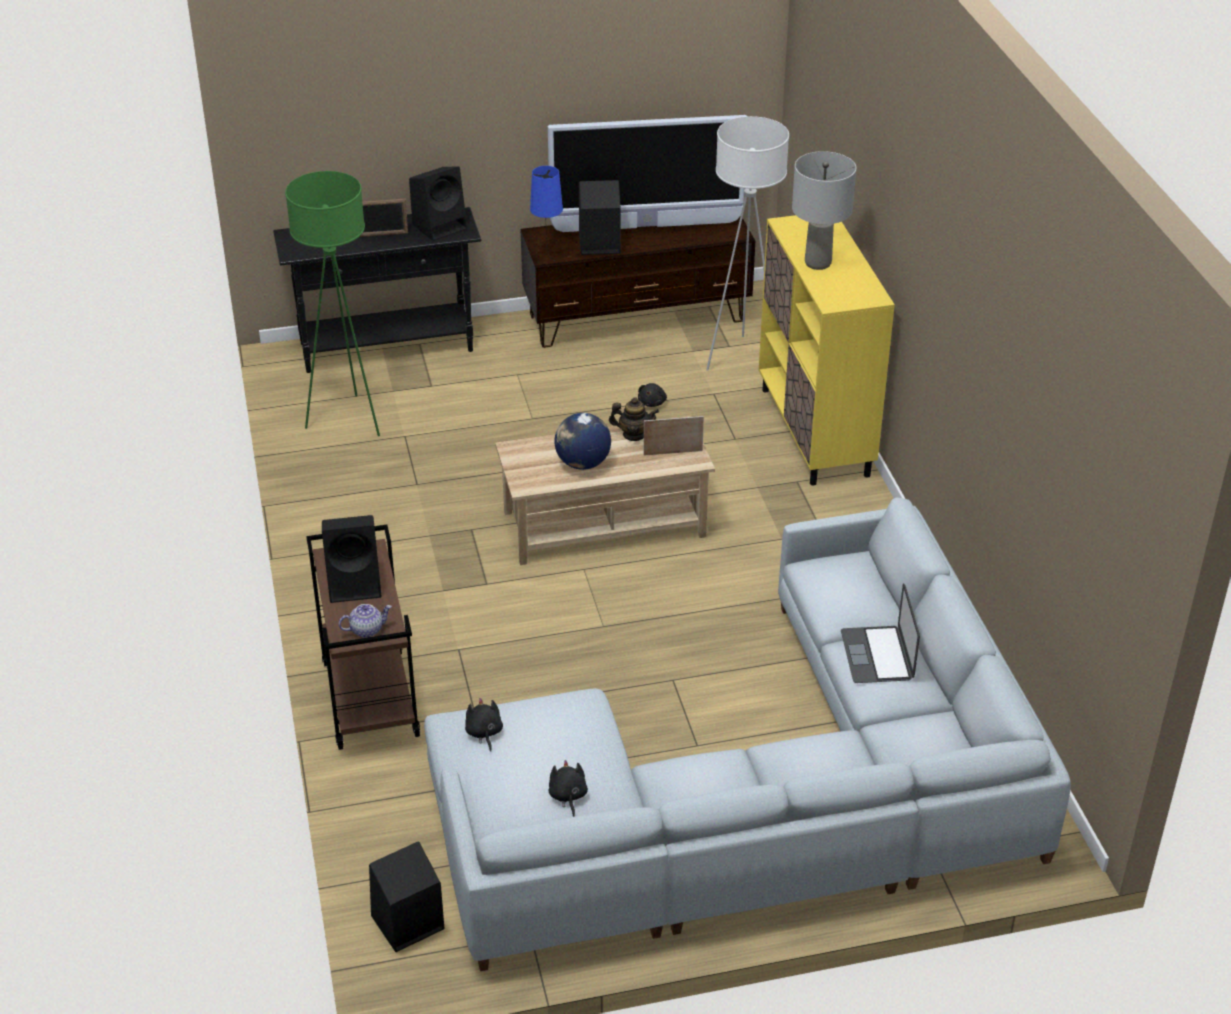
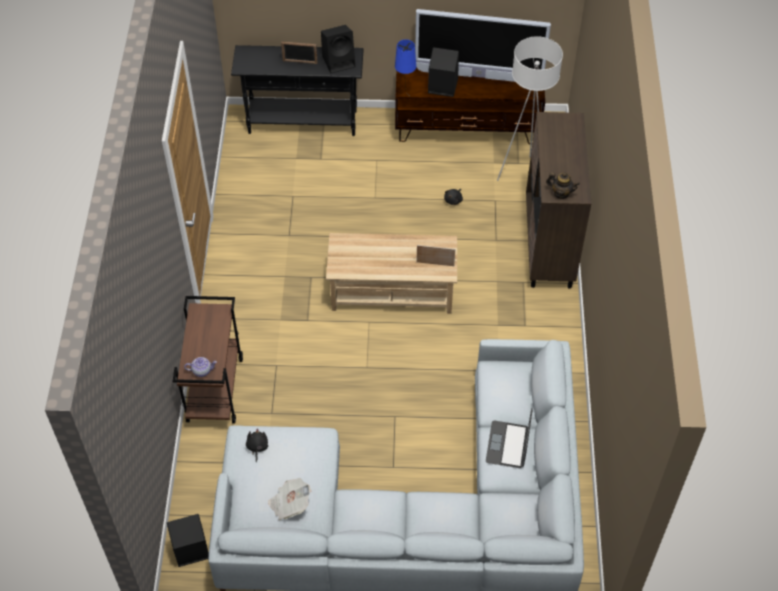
camera: 15 degrees right, 15 degrees up
green floor lamp [285,171,380,436] -> none
black speaker [322,515,382,603] -> none
black plush toy [548,760,588,817] -> newspaper [268,478,311,520]
globe [554,413,611,470] -> none
teapot [609,397,659,441] -> teapot moved to [546,172,580,199]
yellow cabinet [759,215,895,486] -> brown cabinet [526,112,591,289]
grey table lamp [792,151,856,270] -> none

